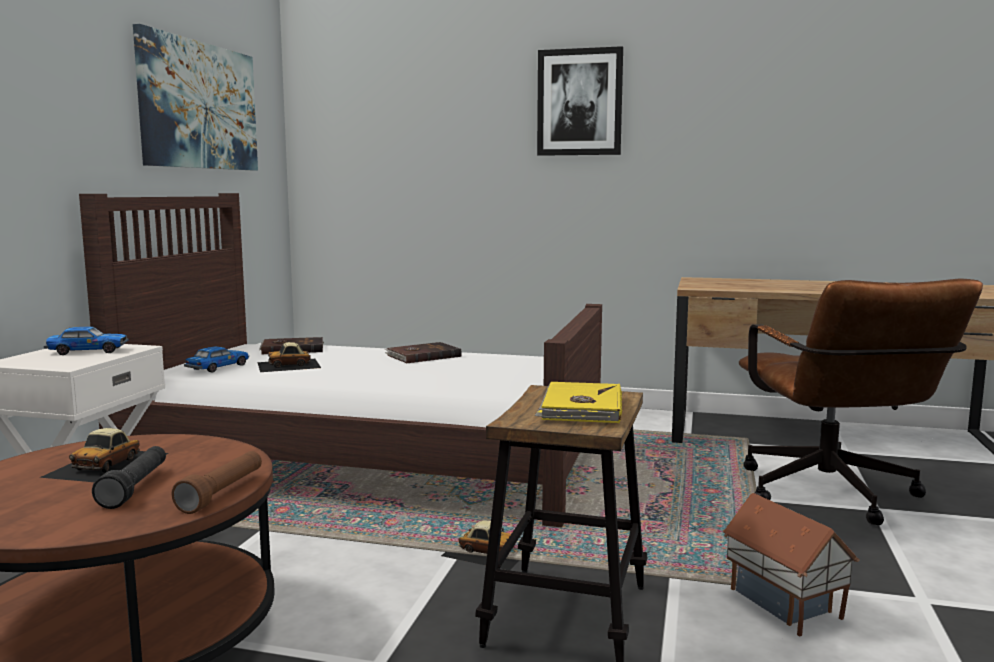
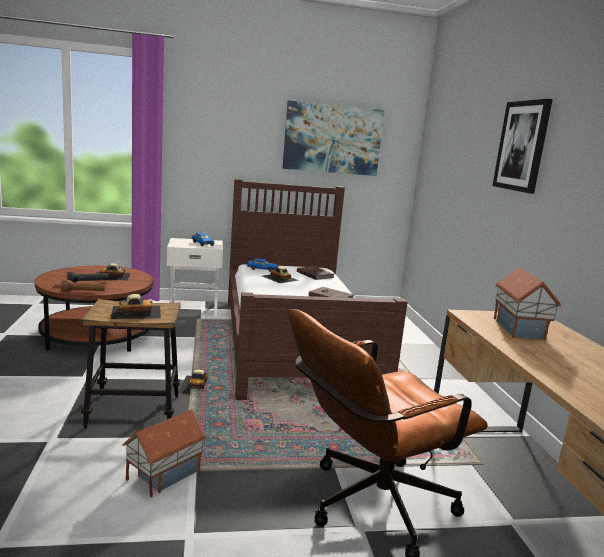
camera: 65 degrees right, 5 degrees up
yellow book [535,382,622,423] -> toy car [110,294,161,319]
none -> toy house [494,267,561,340]

